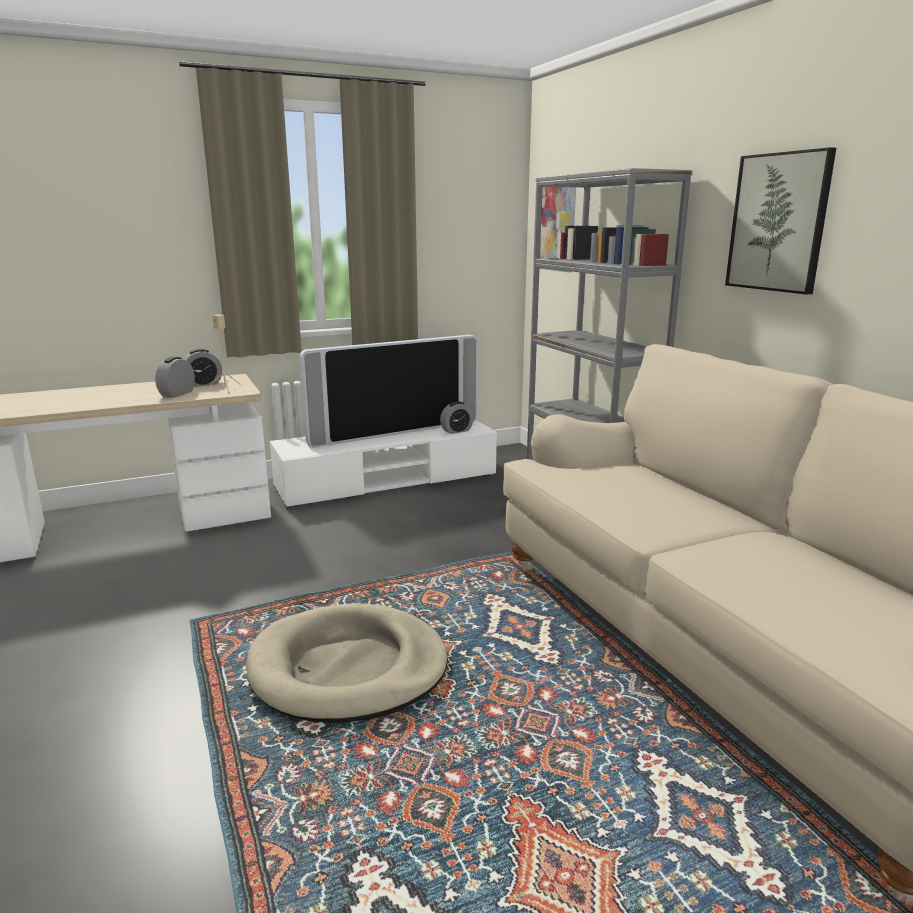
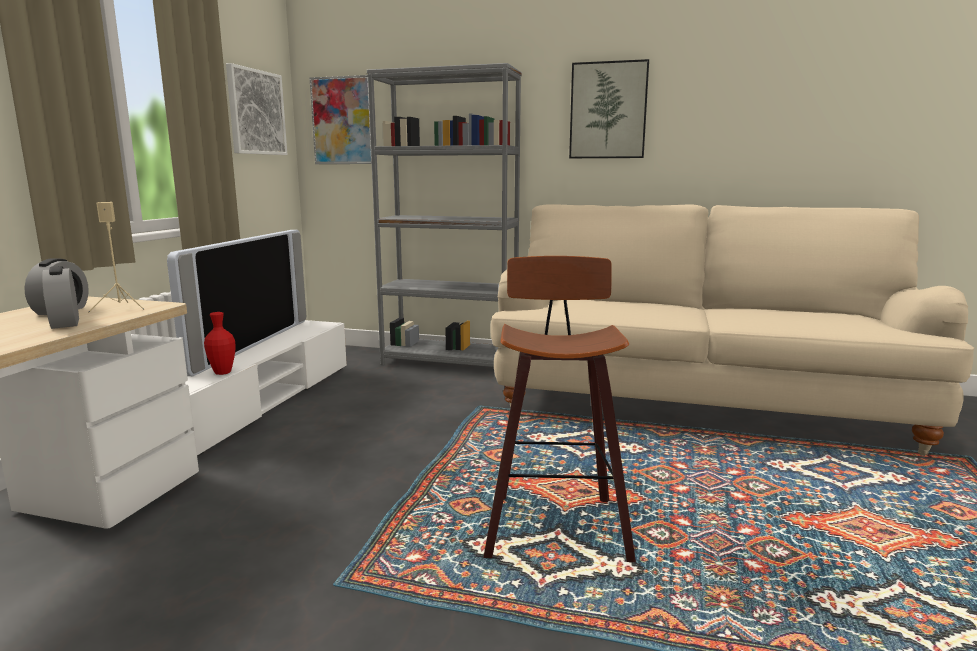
camera: 50 degrees left, 5 degrees down
beige dog bed [246,603,448,723] -> stool [484,256,636,562]
alarm clock [440,401,474,434] -> none
none -> red vase [204,312,236,375]
none -> picture [226,63,287,155]

